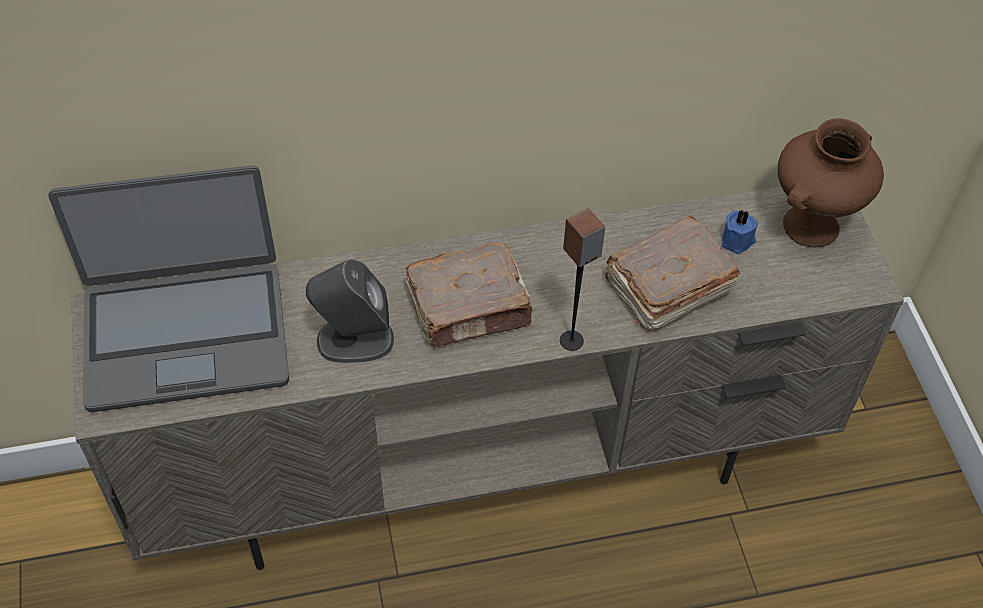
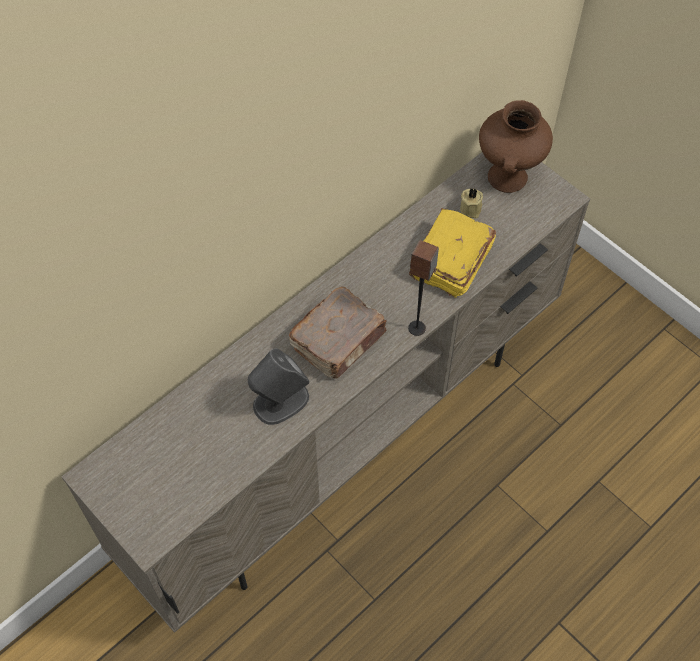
camera: 30 degrees left, 5 degrees up
laptop [48,165,289,412] -> none
brown book [605,215,740,330] -> yellow book [409,208,496,298]
blue candle [722,210,758,254] -> beige candle [460,188,483,219]

